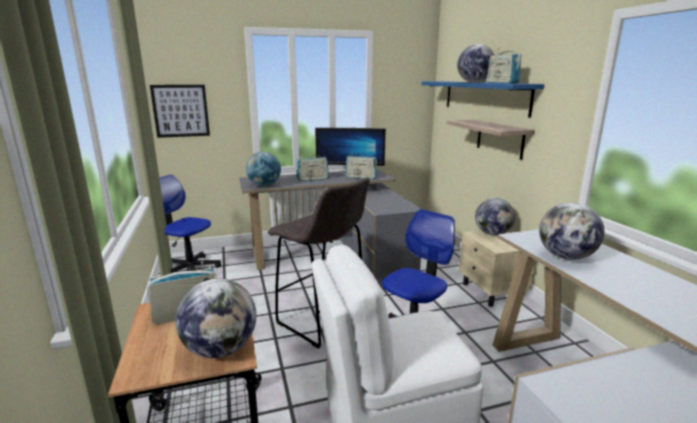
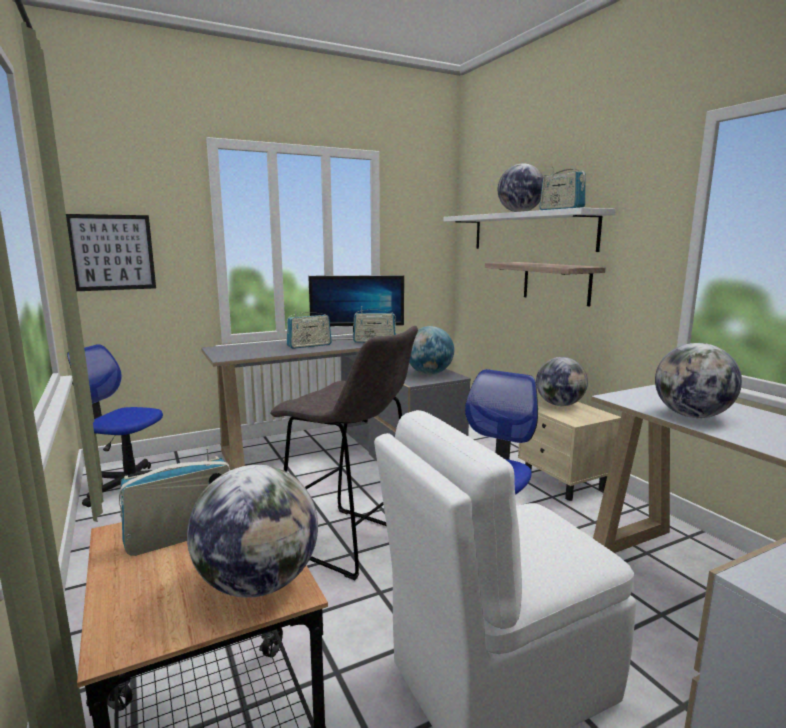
camera: 10 degrees left, 5 degrees down
globe [246,152,281,186] -> globe moved to [409,326,454,375]
blue shelf [422,82,544,118] -> white shelf [443,208,616,252]

